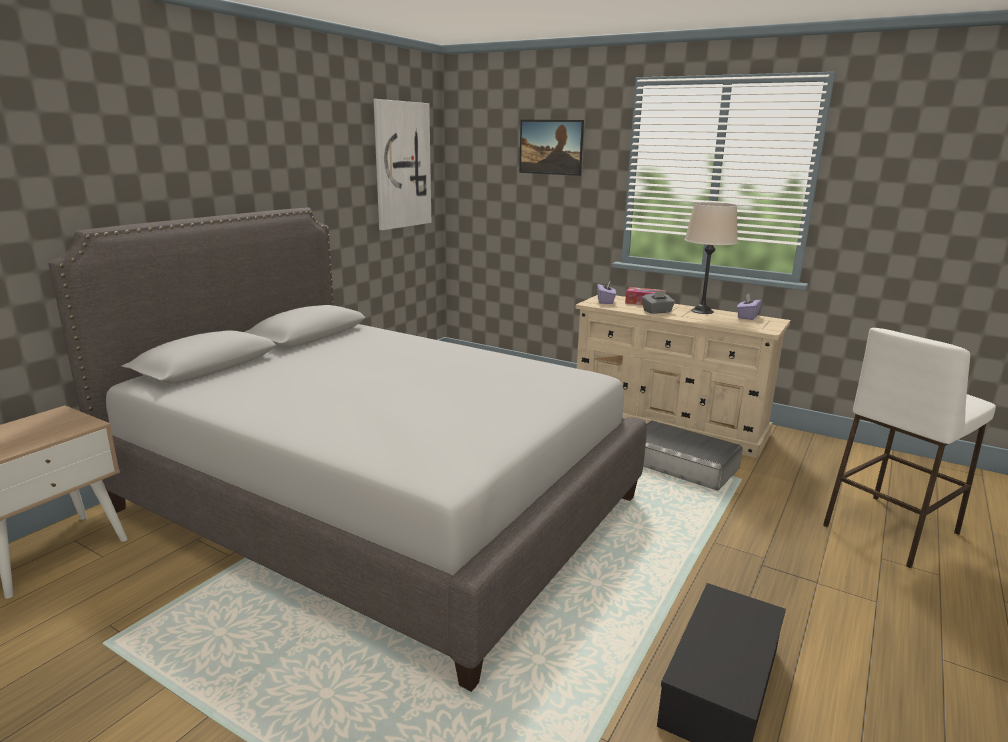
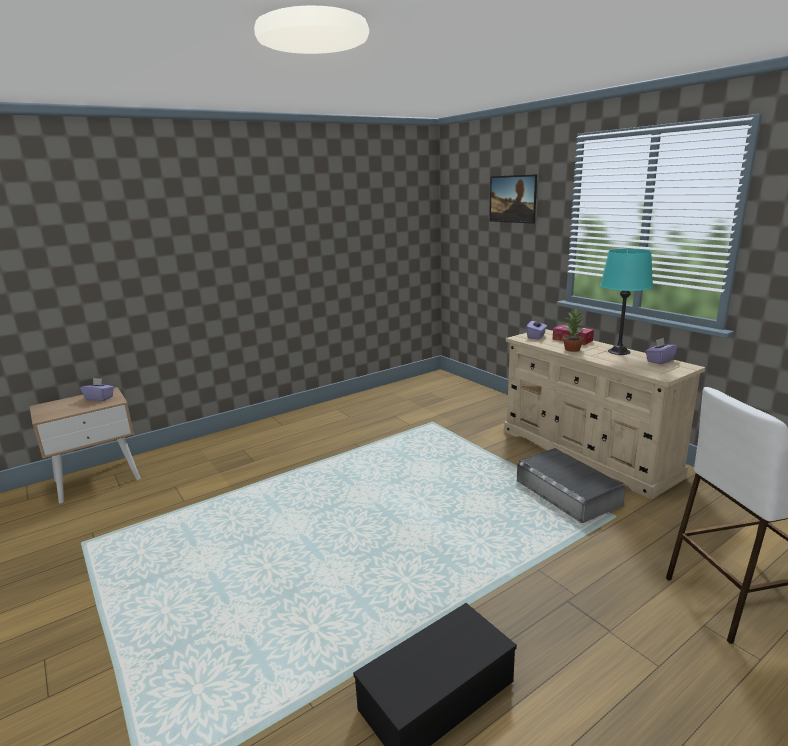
camera: 25 degrees right, 0 degrees up
grey bed [48,207,647,692] -> none
picture [374,99,431,230] -> none
grey tissue box [642,290,675,314] -> potted plant [563,308,584,352]
beige table lamp [685,202,738,314] -> turquoise table lamp [600,249,653,355]
none -> purple tissue box [80,378,114,401]

